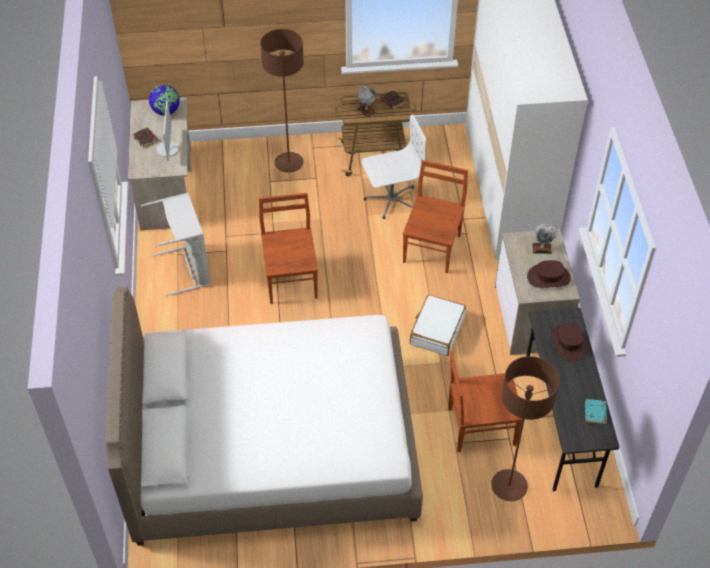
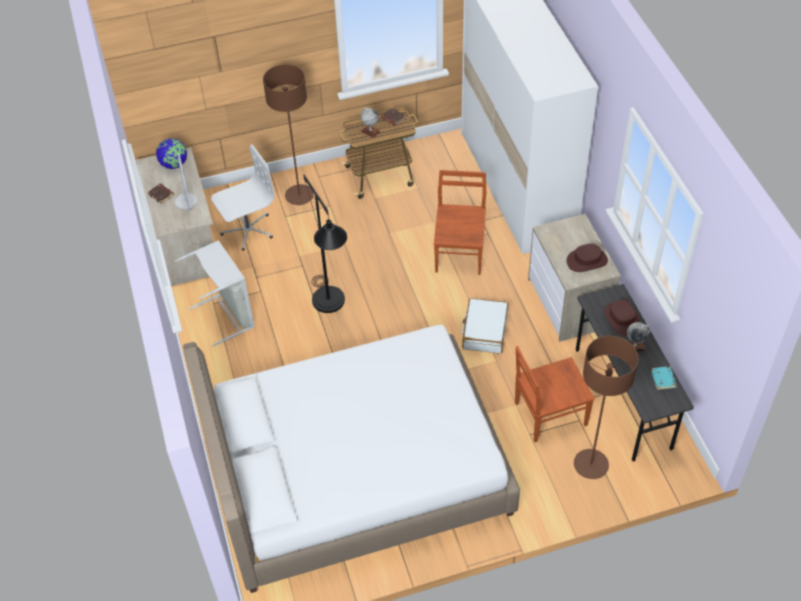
camera: 10 degrees left, 0 degrees up
brown chair [259,193,318,304] -> black floor lamp [303,174,347,313]
white office chair [362,115,426,219] -> white office chair moved to [211,144,274,251]
globe [532,224,557,254] -> globe moved to [627,322,650,352]

